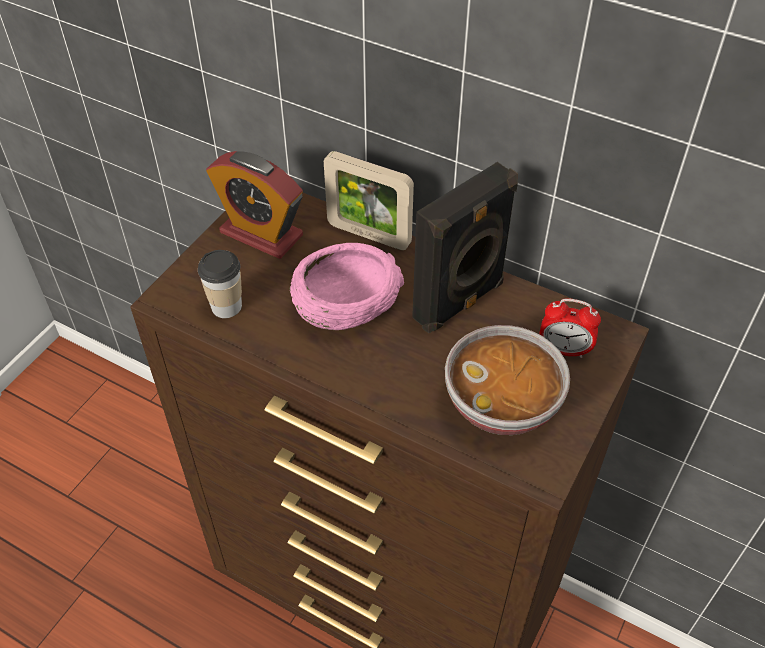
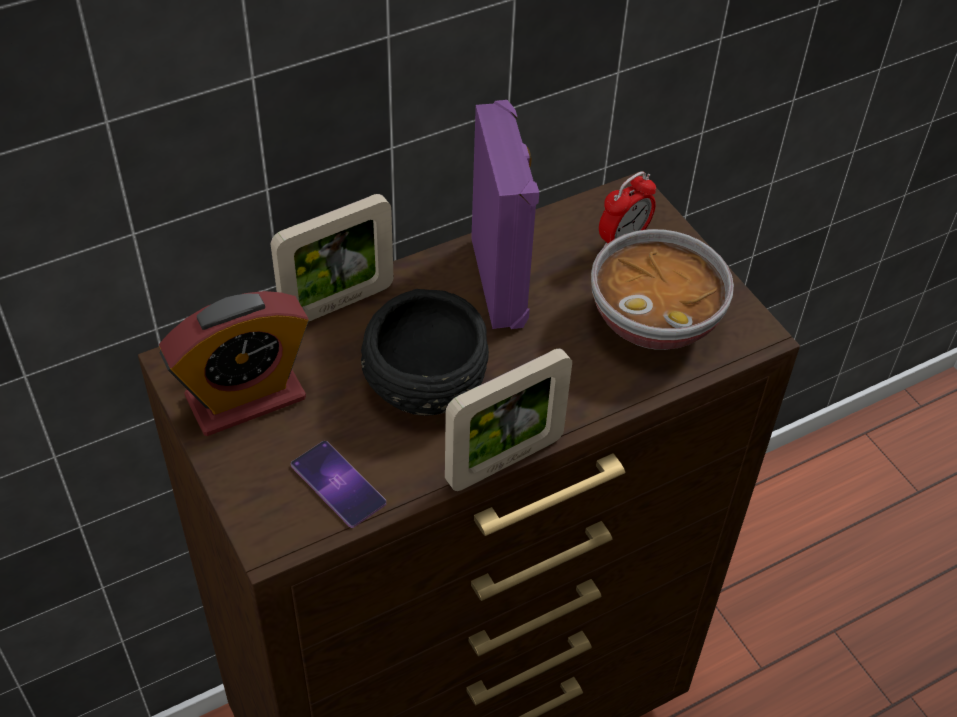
camera: 60 degrees left, 0 degrees up
cup [198,250,242,318] -> phone [291,441,386,528]
pink bowl [290,243,404,330] -> black bowl [361,289,489,415]
black speaker [412,162,518,333] -> purple speaker [471,100,539,329]
none -> picture frame [445,348,572,491]

